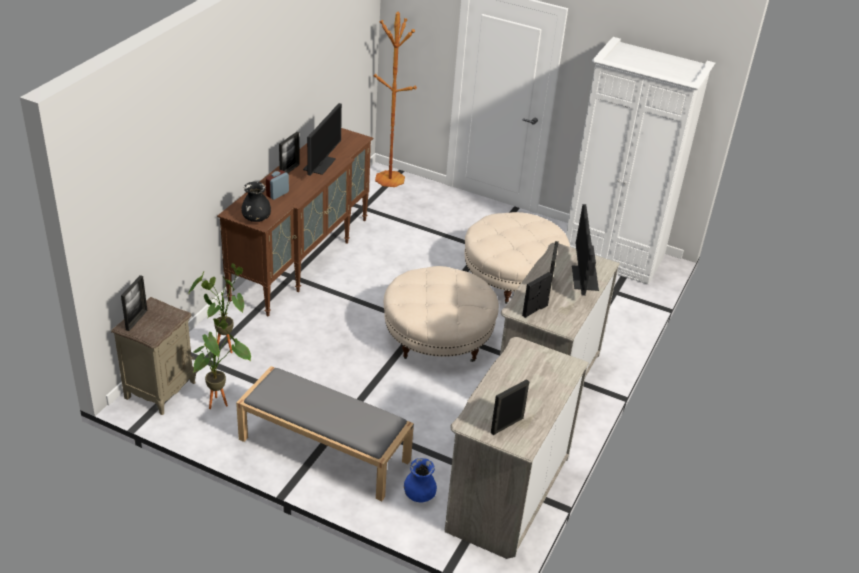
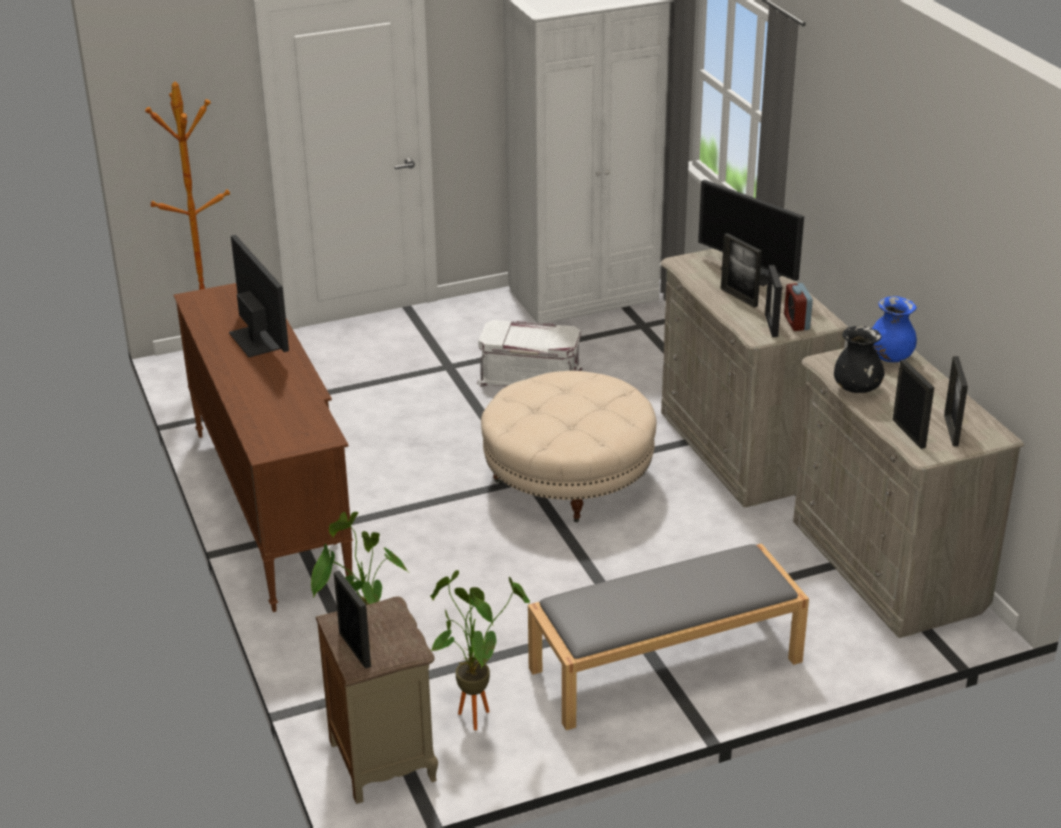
camera: 45 degrees left, 5 degrees down
black vase [241,182,271,222] -> black vase moved to [834,326,885,393]
alarm clock [266,170,289,200] -> alarm clock moved to [784,283,813,331]
picture frame [279,132,300,173] -> picture frame moved to [893,359,934,449]
blue vase [404,458,437,503] -> blue vase moved to [872,296,917,362]
beige ottoman [465,212,570,304] -> white storage box [477,320,583,387]

